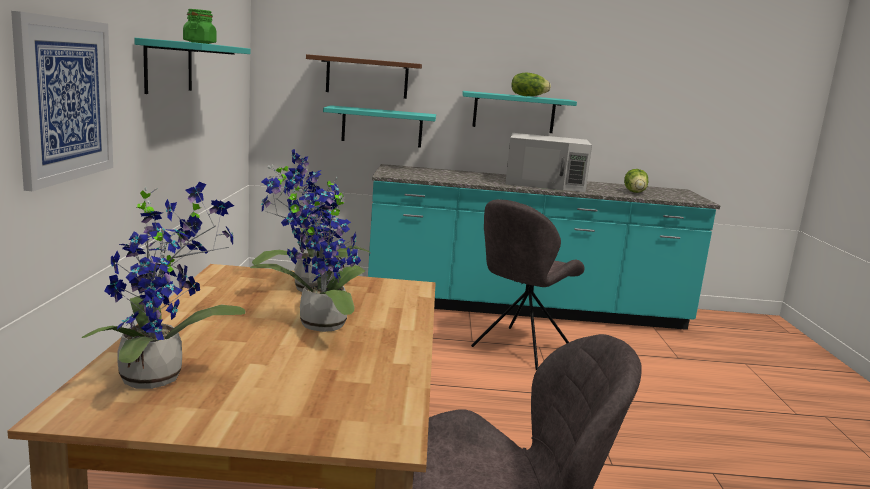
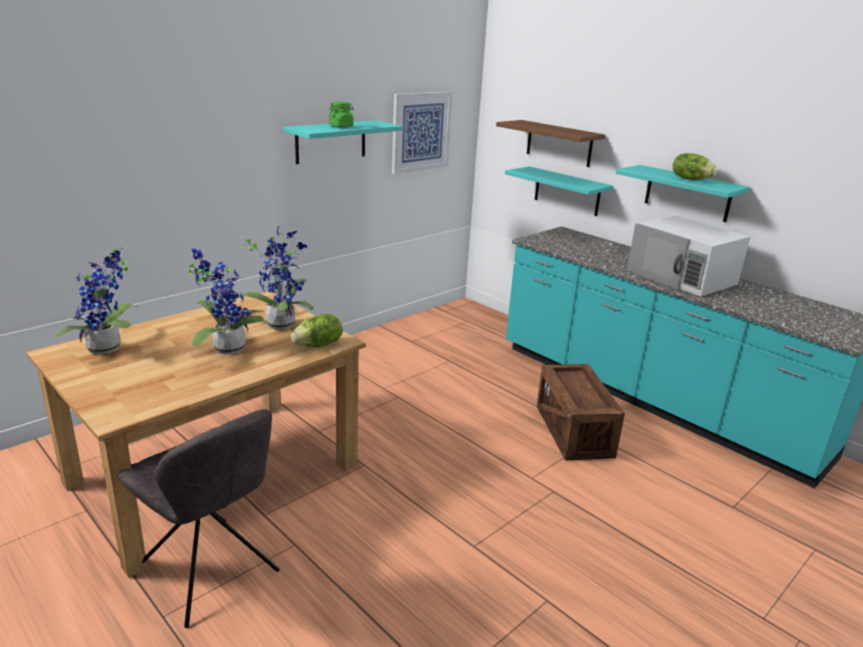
camera: 45 degrees right, 10 degrees up
picture [11,11,113,191] -> picture moved to [392,92,453,174]
grey chair [471,199,584,370] -> crate [537,364,625,460]
lettuce [624,169,648,193] -> lettuce moved to [291,314,343,347]

